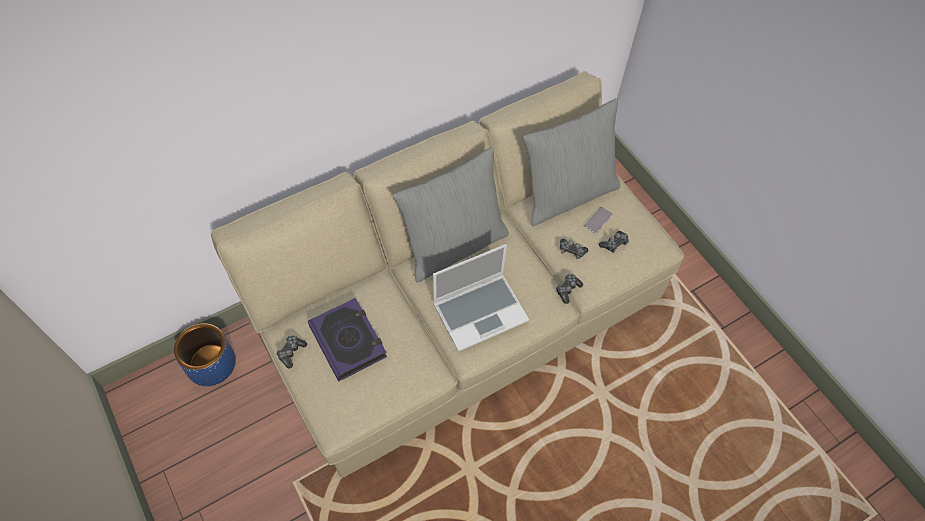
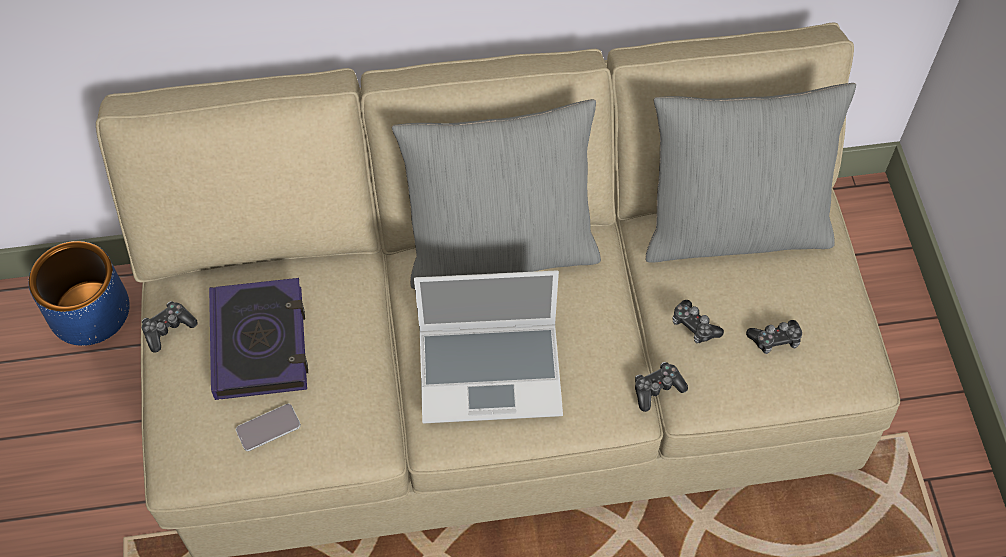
camera: 25 degrees right, 0 degrees up
phone [584,207,613,234] -> phone moved to [236,404,301,451]

